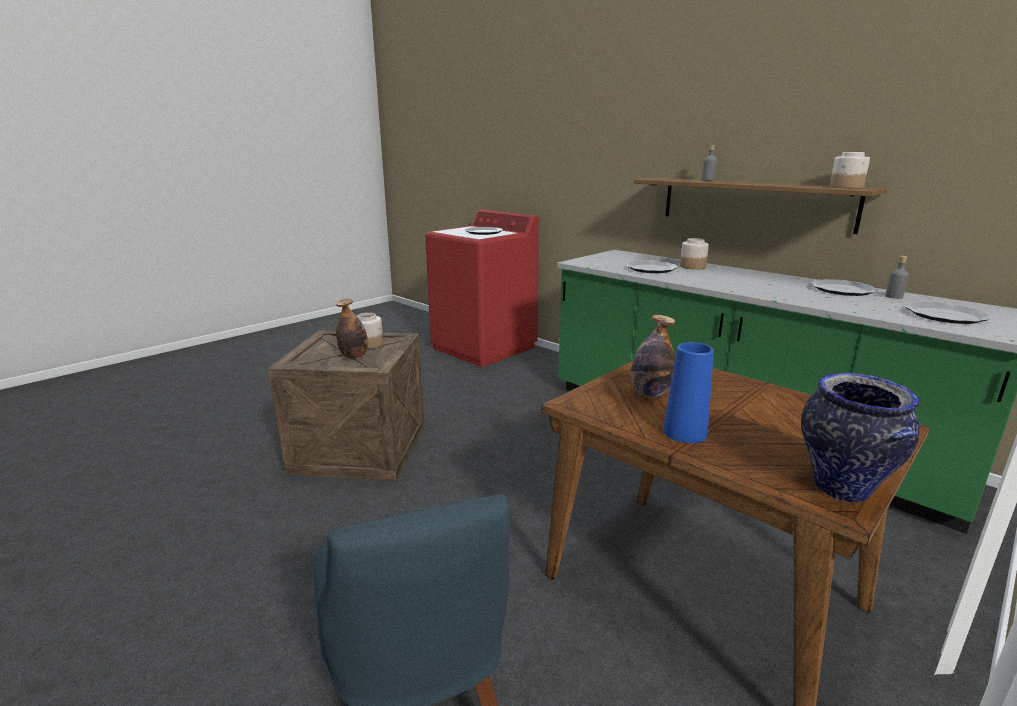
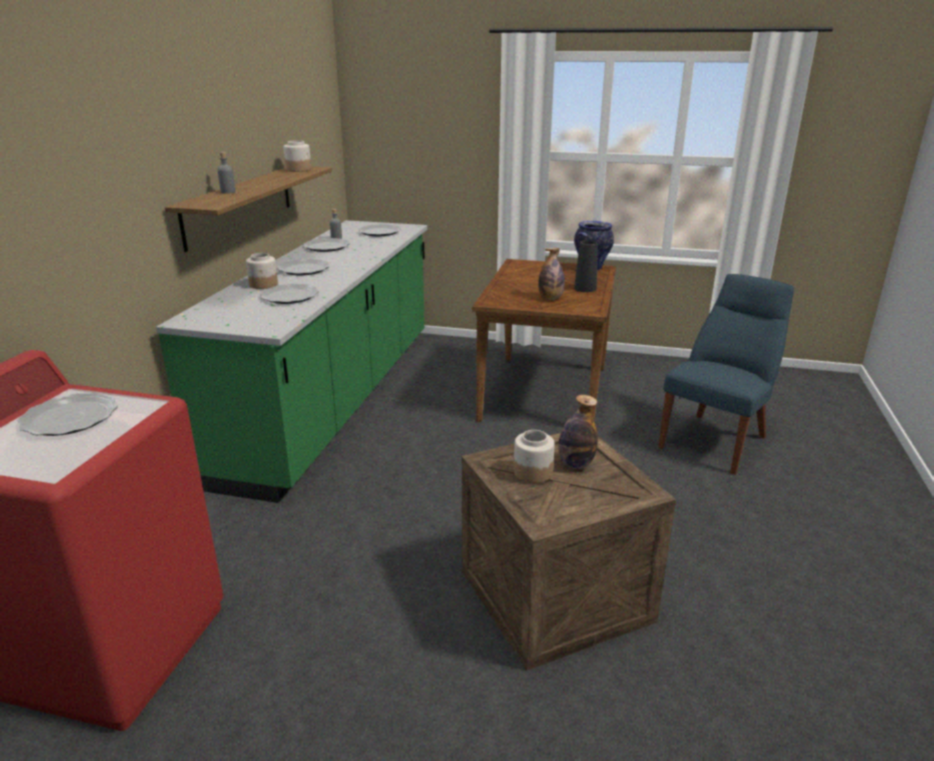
camera: 120 degrees left, 5 degrees up
blue vase [663,342,714,443] -> black vase [574,240,598,292]
none -> plate [278,259,330,275]

